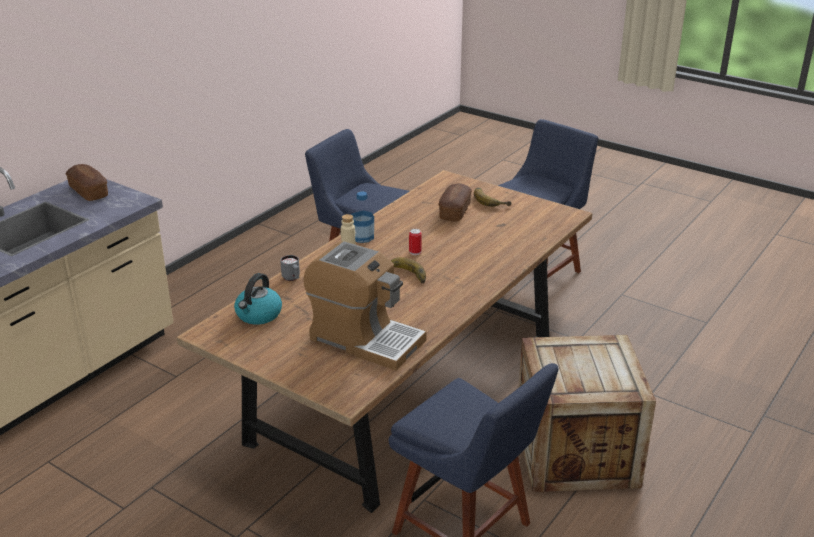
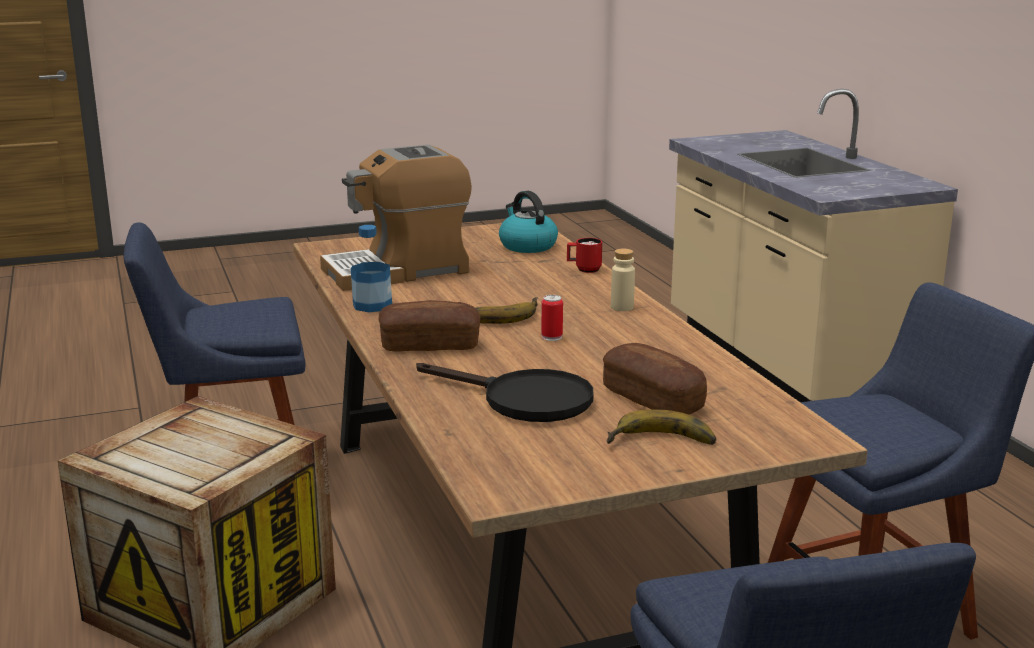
camera: 125 degrees right, 10 degrees down
bread [66,164,108,201] -> bread moved to [378,300,480,352]
grey mug [280,255,300,281] -> red mug [567,238,602,273]
bottle [351,191,374,243] -> bottle moved to [351,225,392,312]
none -> black frying pan [416,363,593,422]

